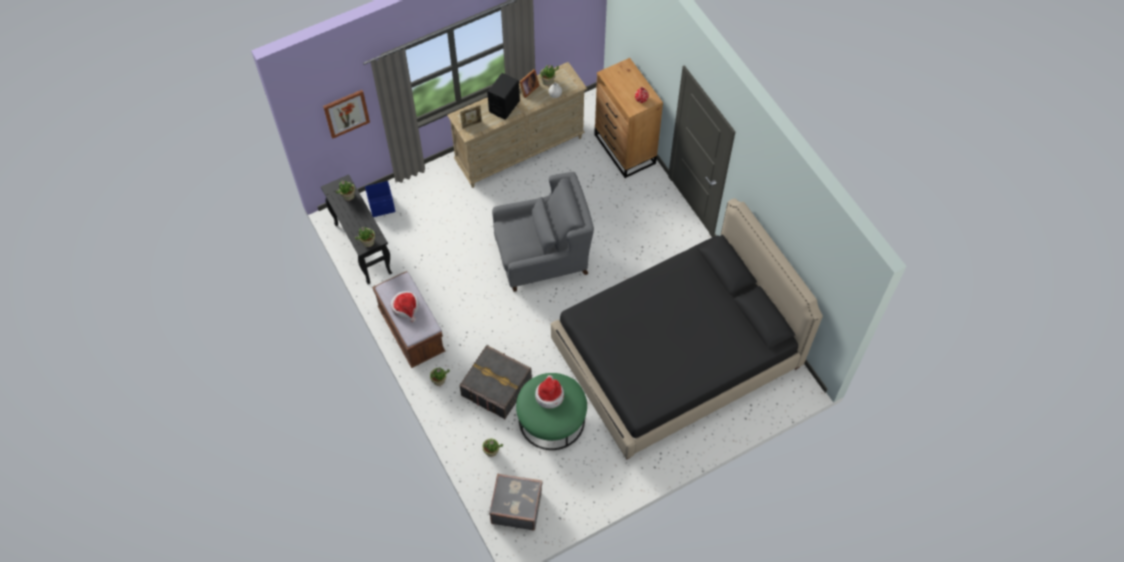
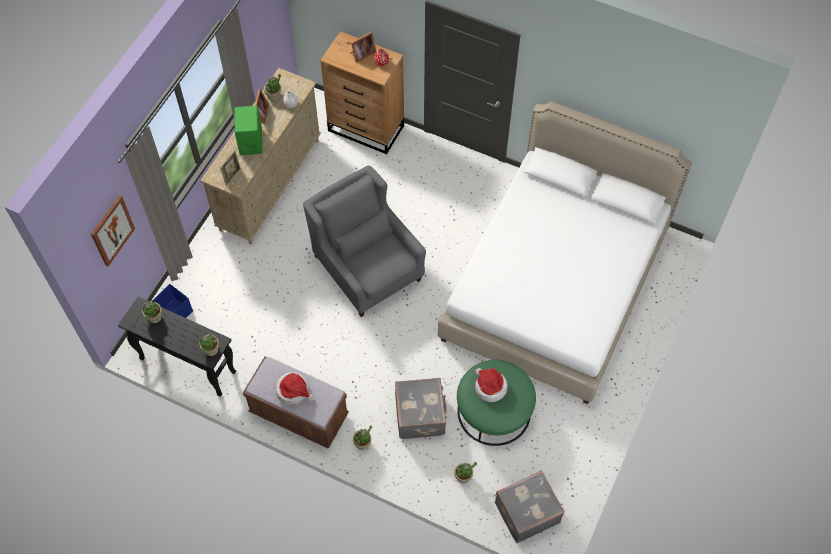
camera: 35 degrees left, 0 degrees up
grey storage box [460,345,532,419] -> grey suitcase [395,378,447,439]
black speaker [487,73,520,120] -> green speaker [234,106,263,155]
grey armchair [492,172,594,292] -> grey armchair turned 75 degrees counterclockwise [303,165,426,317]
black bed [551,198,823,460] -> white bed [438,101,692,404]
none -> picture frame [350,32,376,63]

